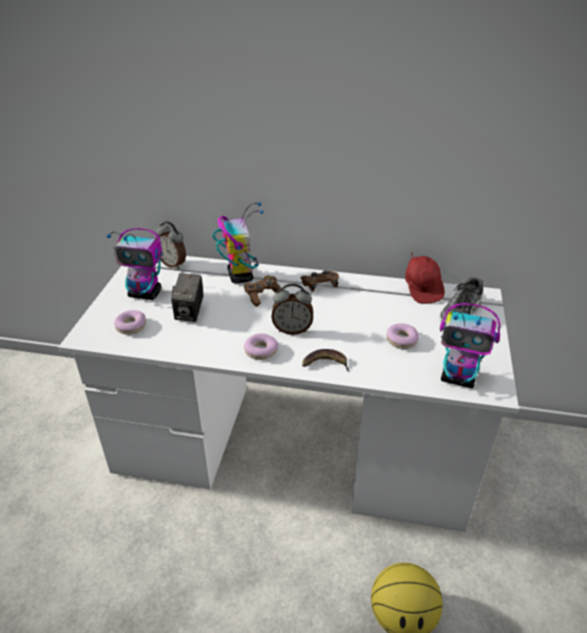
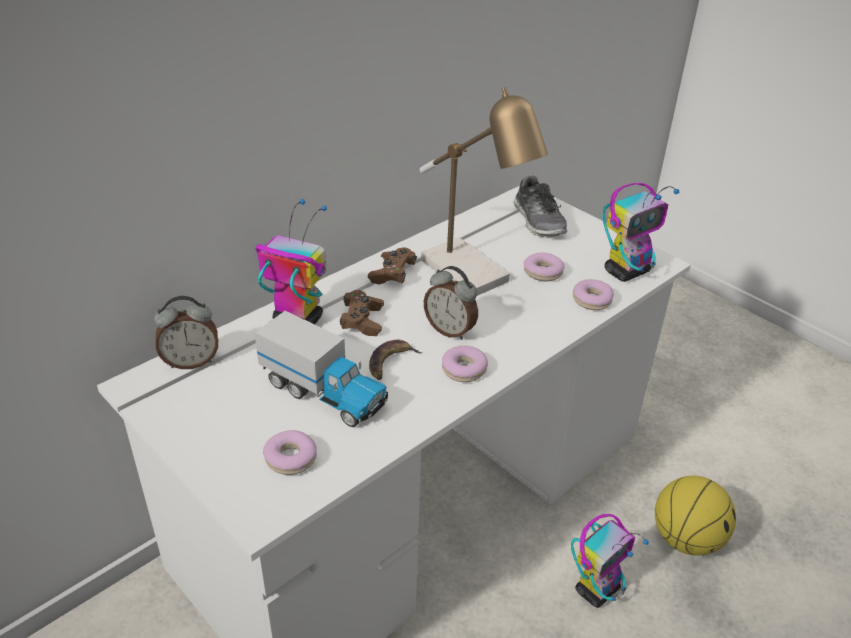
camera: 55 degrees left, 0 degrees up
toy robot [107,228,163,300] -> toy robot moved to [571,514,649,608]
camera [171,273,204,322] -> toy truck [255,311,388,427]
alarm clock [271,283,313,335] -> alarm clock turned 90 degrees clockwise [424,266,478,340]
banana [302,349,350,372] -> banana moved to [369,340,423,380]
red cap [405,252,445,304] -> none
none -> table lamp [420,87,548,296]
none -> donut [573,279,614,310]

